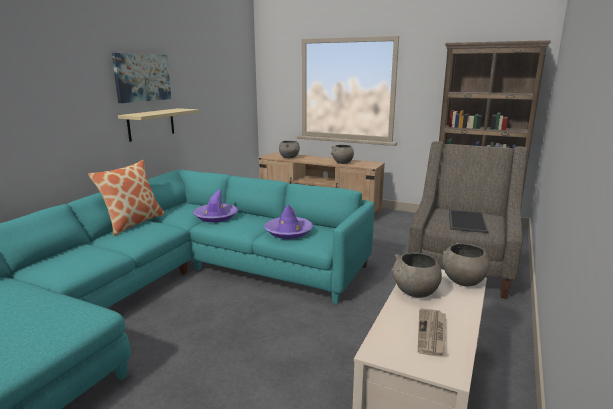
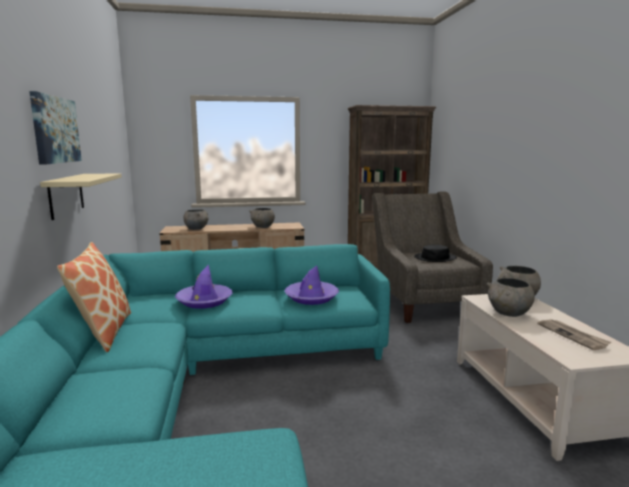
camera: 35 degrees left, 5 degrees down
tray [449,210,488,233] -> black hat [414,245,457,262]

